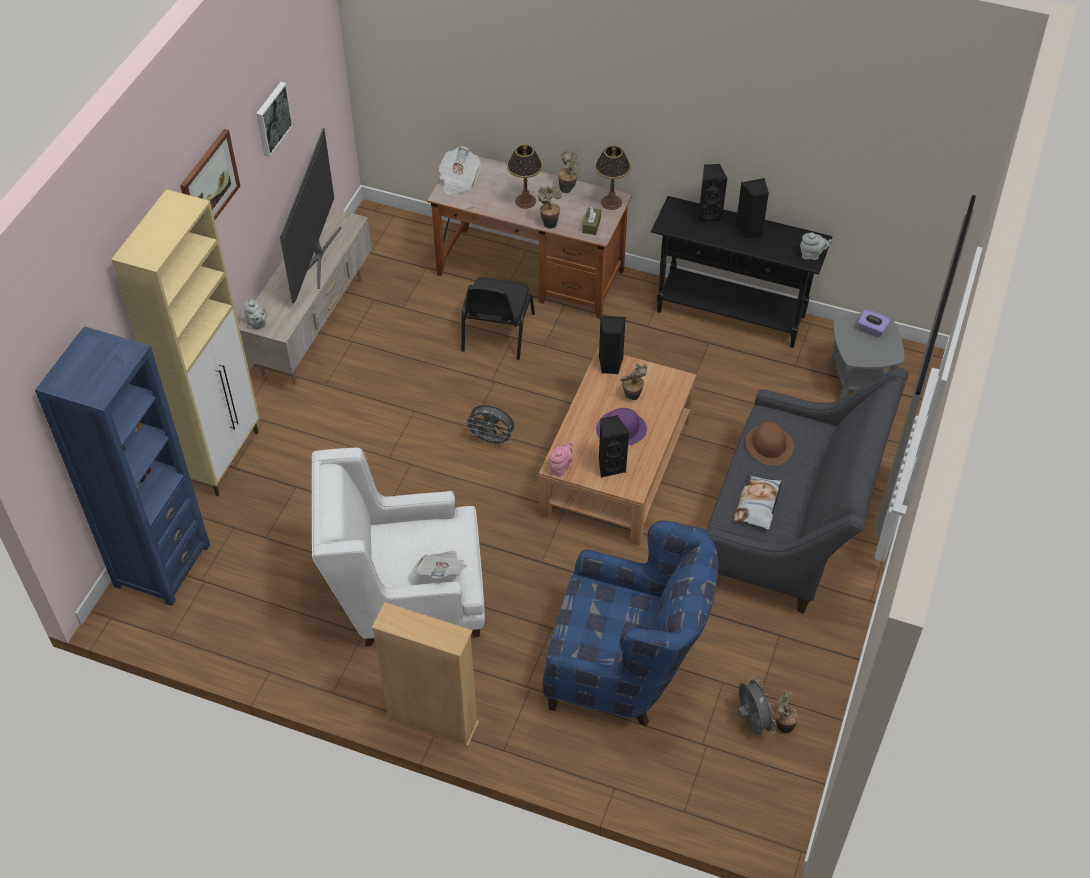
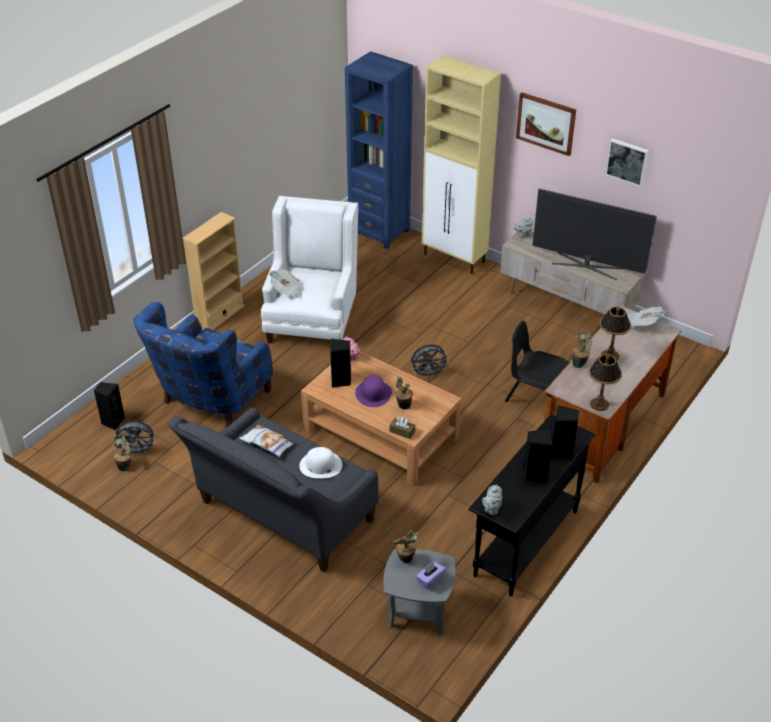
camera: 105 degrees right, 10 degrees down
grey fan [464,405,514,447] -> grey fan turned 135 degrees counterclockwise [411,345,449,378]
potted plant [558,150,578,193] -> potted plant moved to [392,530,418,563]
brown tissue box [582,207,601,235] -> brown tissue box moved to [390,417,415,439]
black speaker [599,315,626,374] -> black speaker moved to [94,382,125,430]
brown hat [745,421,794,465] -> white hat [299,447,342,479]

